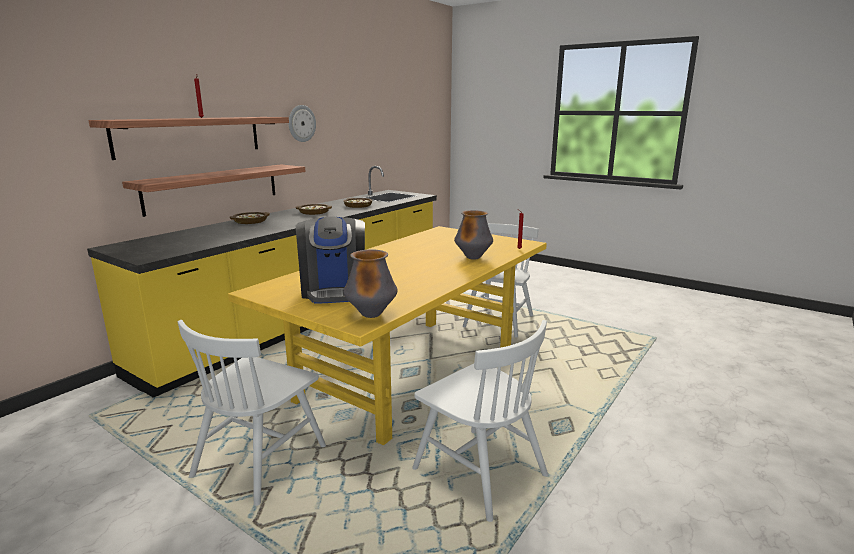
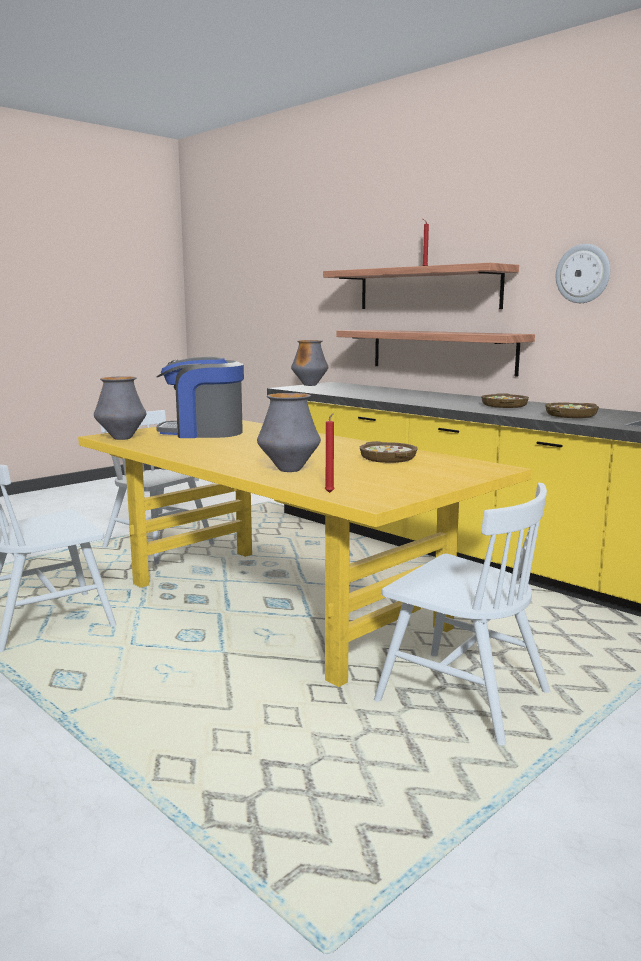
camera: 100 degrees right, 5 degrees down
bowl [230,212,270,224] -> bowl moved to [360,441,418,463]
none -> vase [291,340,328,386]

